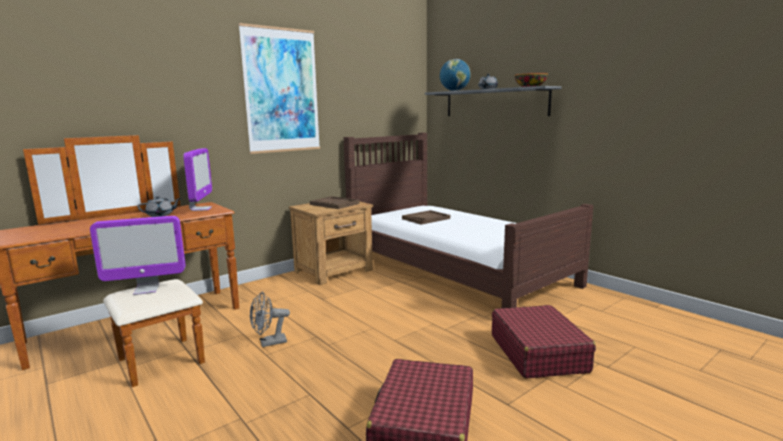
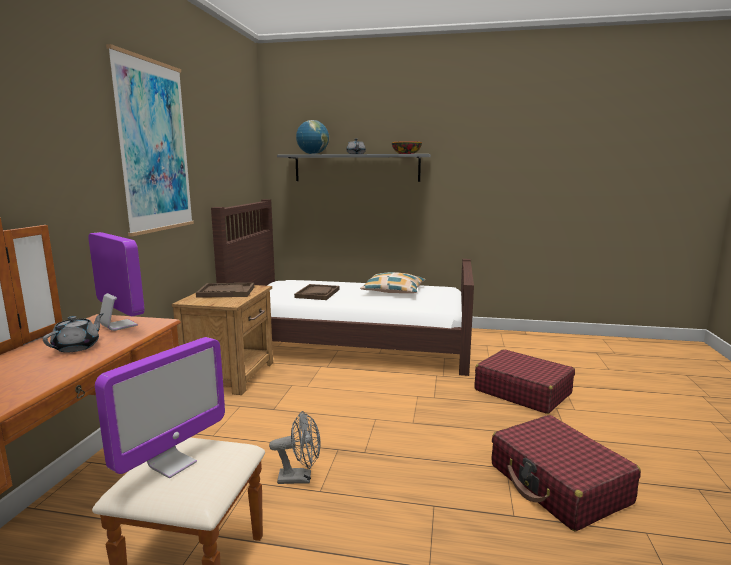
camera: 40 degrees left, 0 degrees up
grey fan [250,292,290,347] -> grey fan turned 120 degrees counterclockwise [269,411,320,484]
none -> pillow [360,272,425,293]

